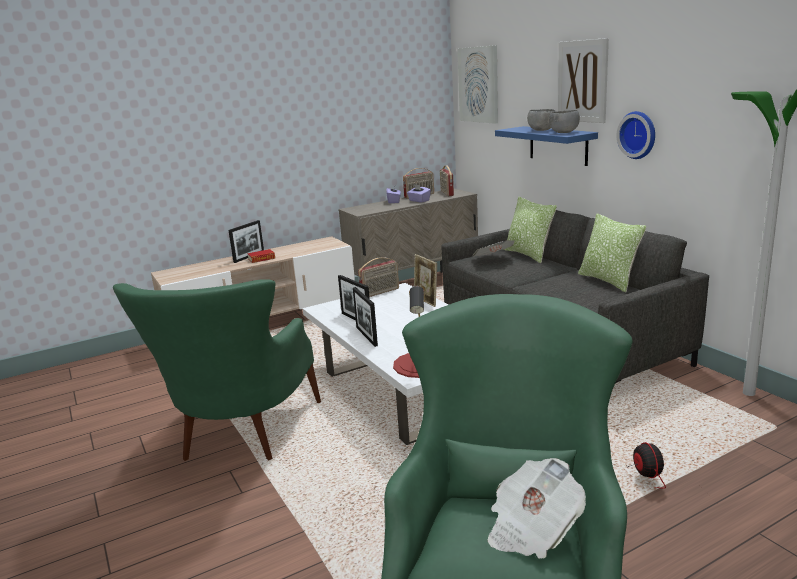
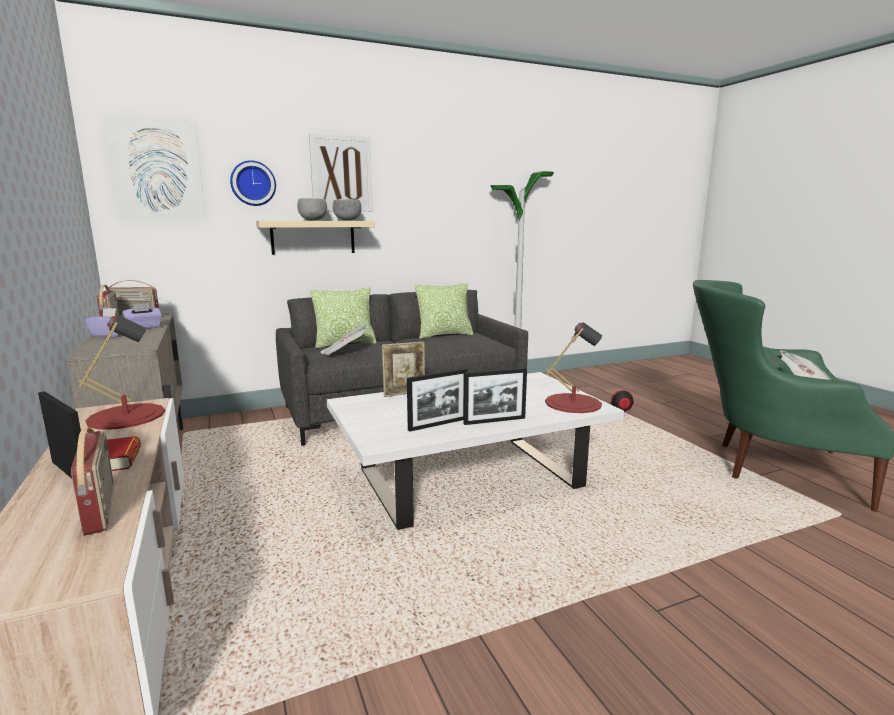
camera: 85 degrees left, 5 degrees down
green armchair [113,279,321,461] -> none
radio [358,257,399,297] -> radio moved to [71,428,114,535]
blue shelf [495,126,598,166] -> beige shelf [256,221,375,255]
wall clock [617,111,655,159] -> wall clock moved to [230,160,276,206]
none -> red table lamp [78,315,165,430]

